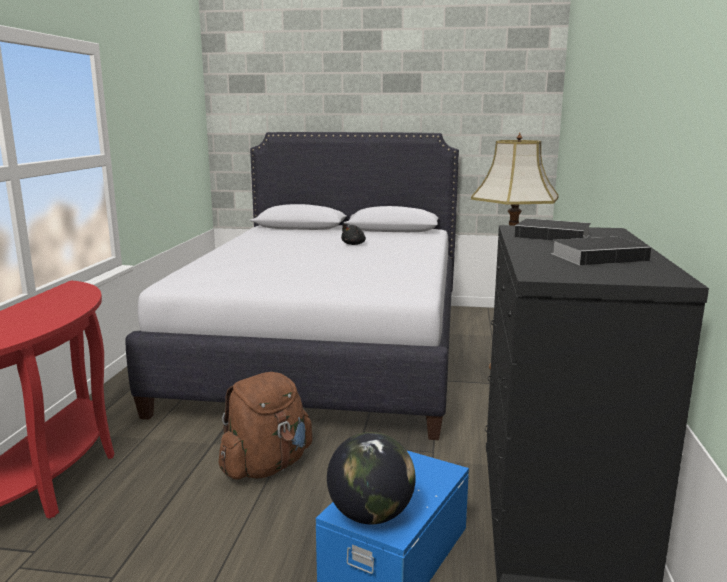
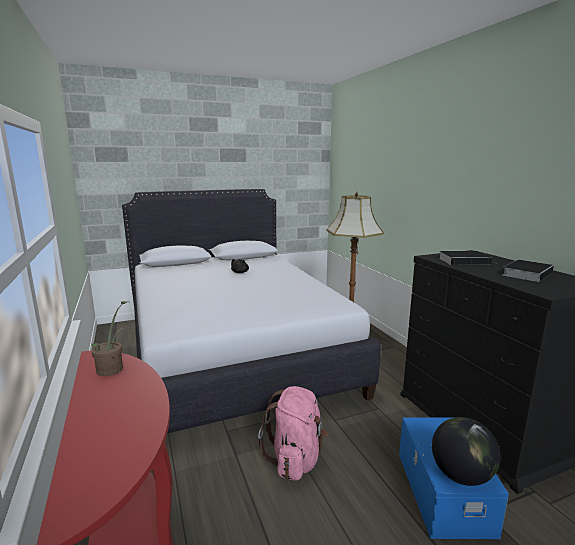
camera: 30 degrees left, 0 degrees up
brown backpack [219,372,312,479] -> pink backpack [257,386,329,481]
none -> potted plant [91,301,128,376]

